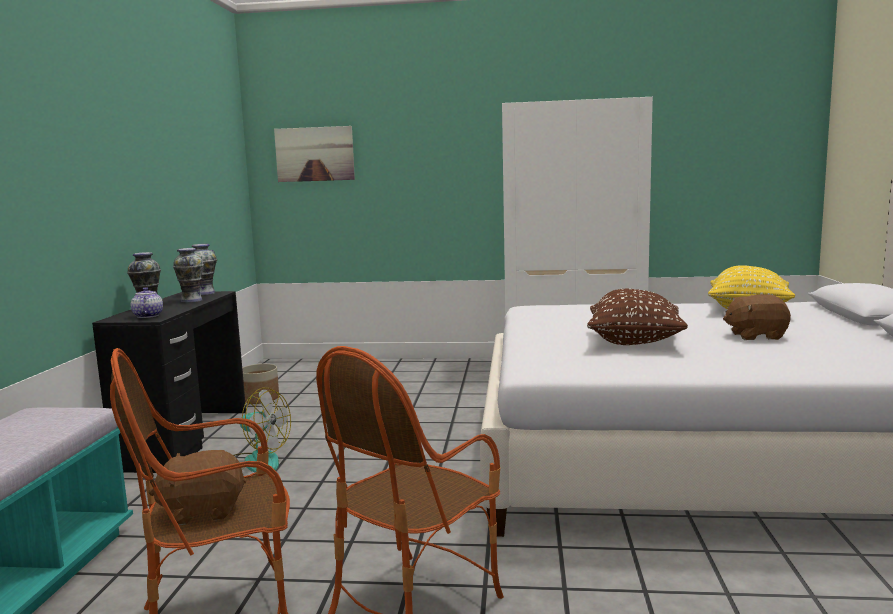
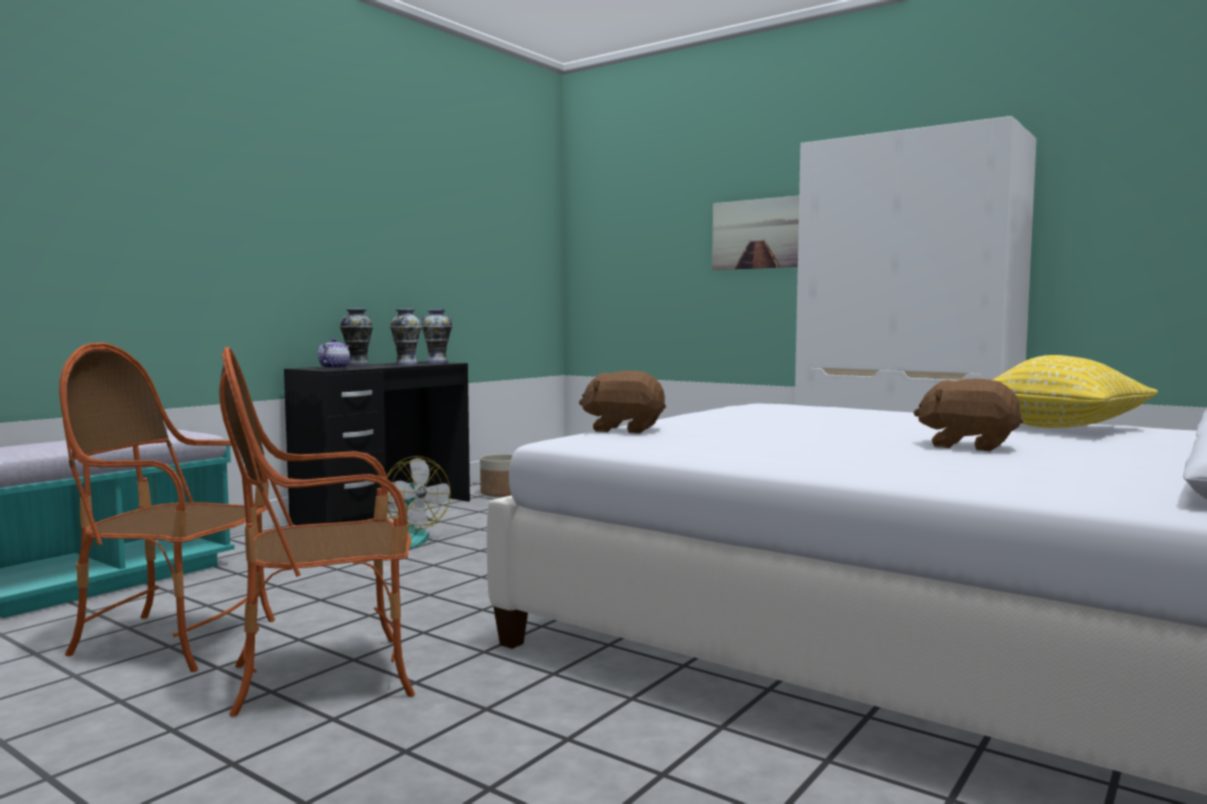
camera: 30 degrees right, 5 degrees down
brown plush toy [148,450,246,525] -> brown plush toy moved to [579,370,666,434]
picture [274,126,355,182] -> picture moved to [712,196,799,270]
brown pillow [587,289,688,345] -> none

